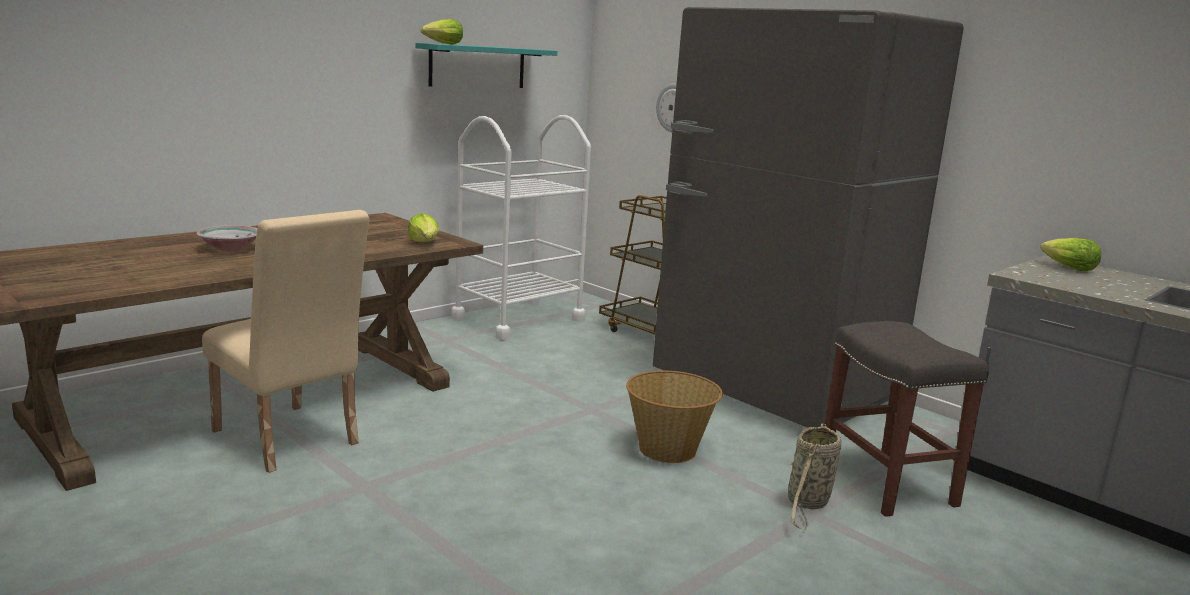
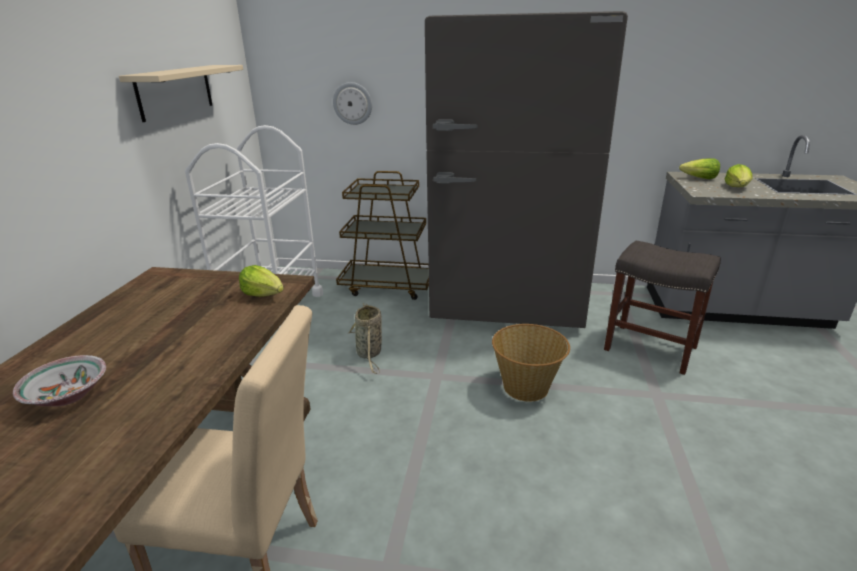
camera: 35 degrees left, 10 degrees up
turquoise shelf [416,43,557,88] -> beige shelf [119,65,243,122]
lettuce [421,19,463,45] -> lettuce moved to [725,164,752,187]
basket [788,424,841,530] -> basket moved to [347,303,382,374]

